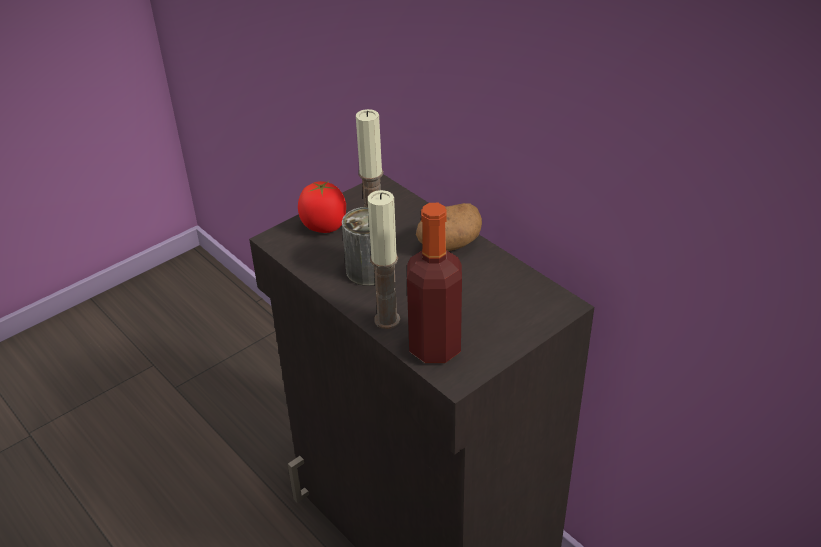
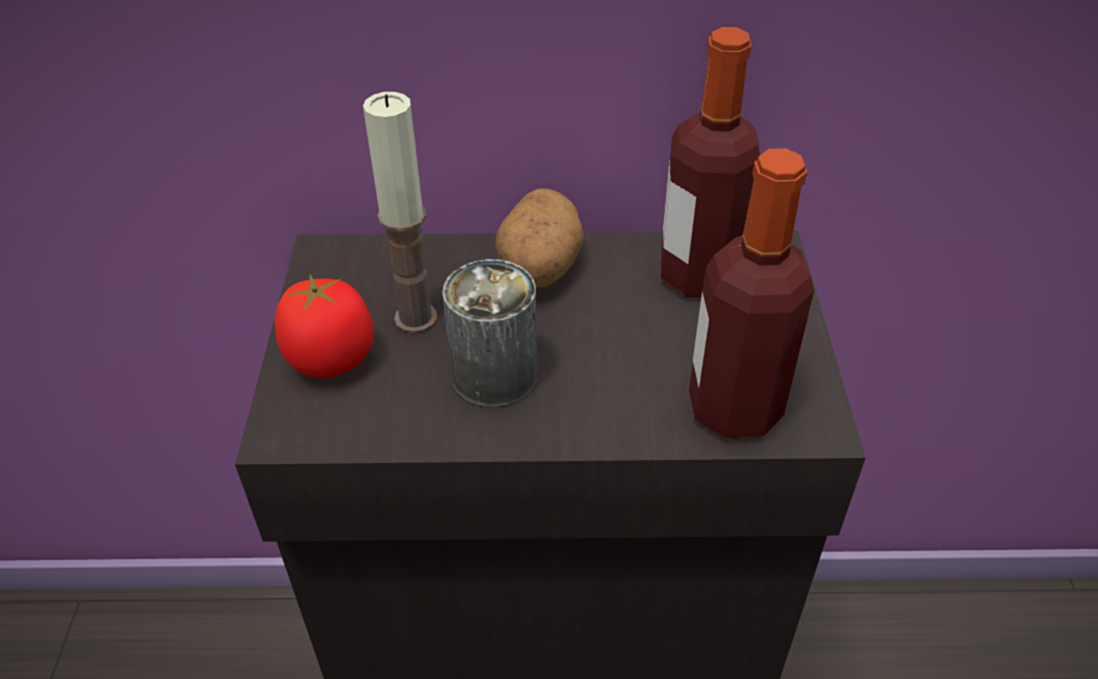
camera: 50 degrees left, 5 degrees up
candle [368,190,400,329] -> none
none -> bottle [661,27,760,297]

